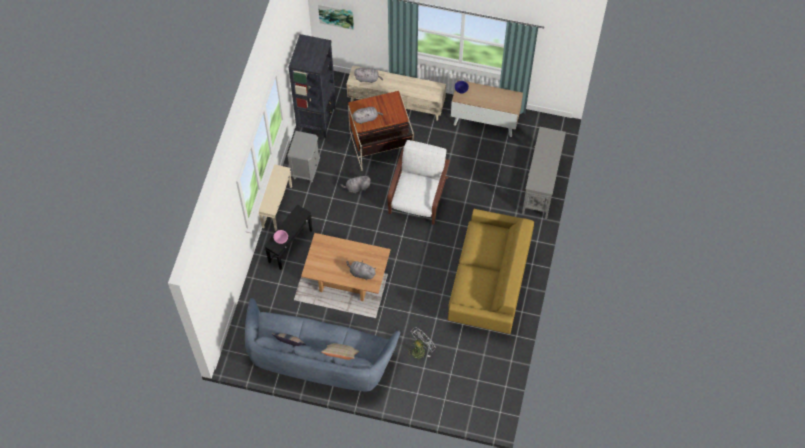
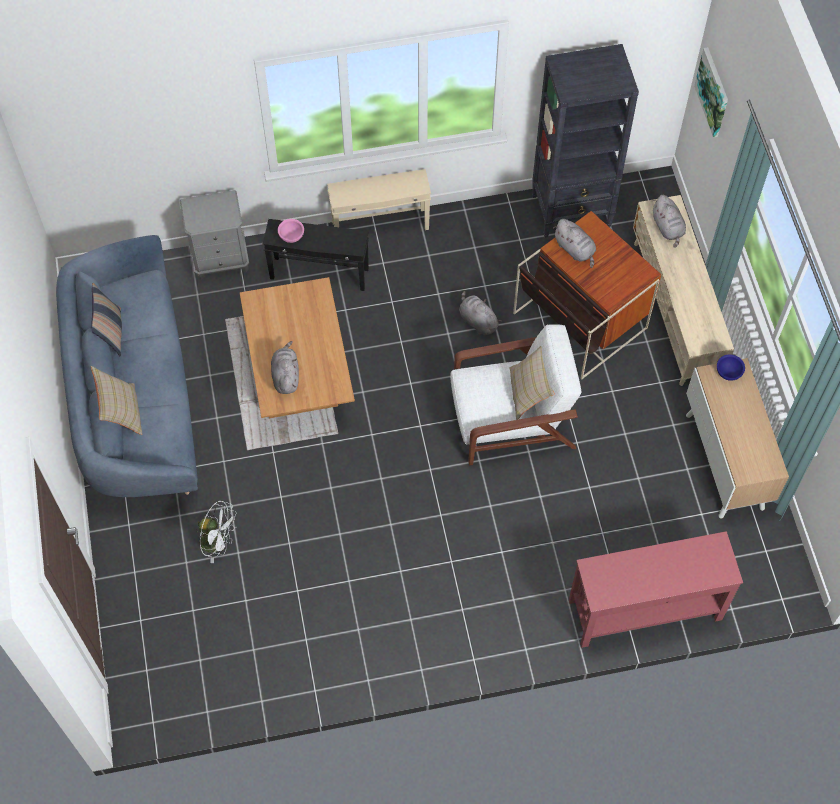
camera: 65 degrees right, 0 degrees up
grey nightstand [287,131,320,183] -> grey nightstand moved to [180,190,249,280]
yellow sofa [448,209,534,334] -> none
grey console table [522,127,566,219] -> red console table [569,531,743,648]
none -> beige pillow [510,346,555,420]

